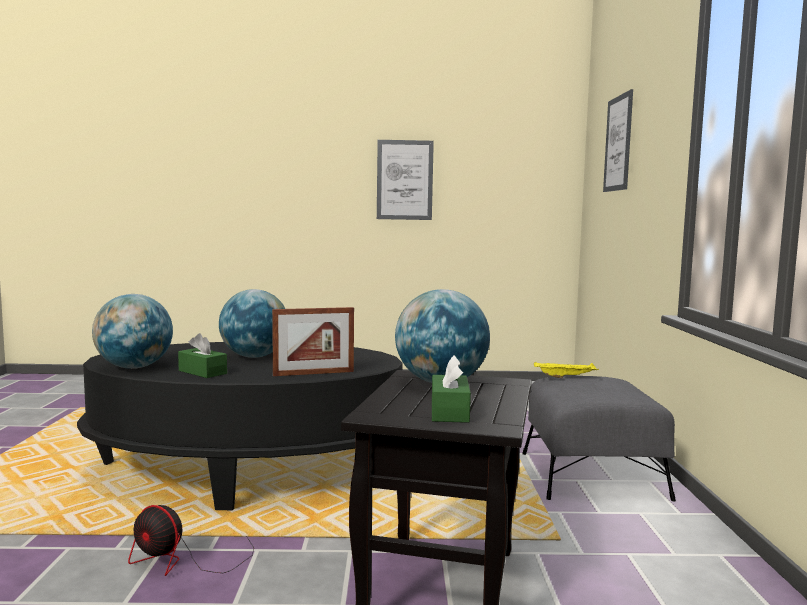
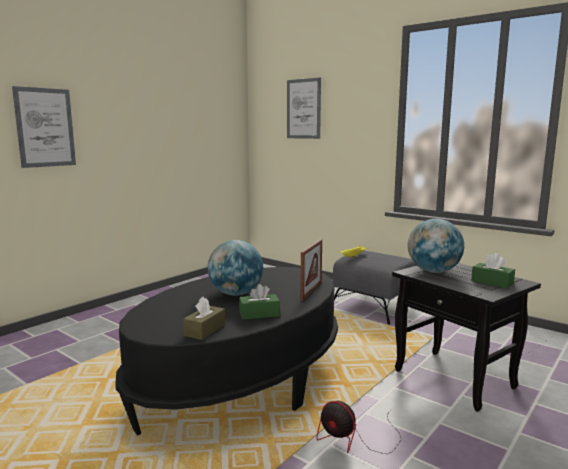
camera: 50 degrees left, 5 degrees up
globe [92,294,173,369] -> brown tissue box [183,297,225,340]
fan [128,505,254,576] -> fan turned 60 degrees clockwise [316,401,401,454]
picture [377,140,434,220] -> picture moved to [12,86,76,168]

